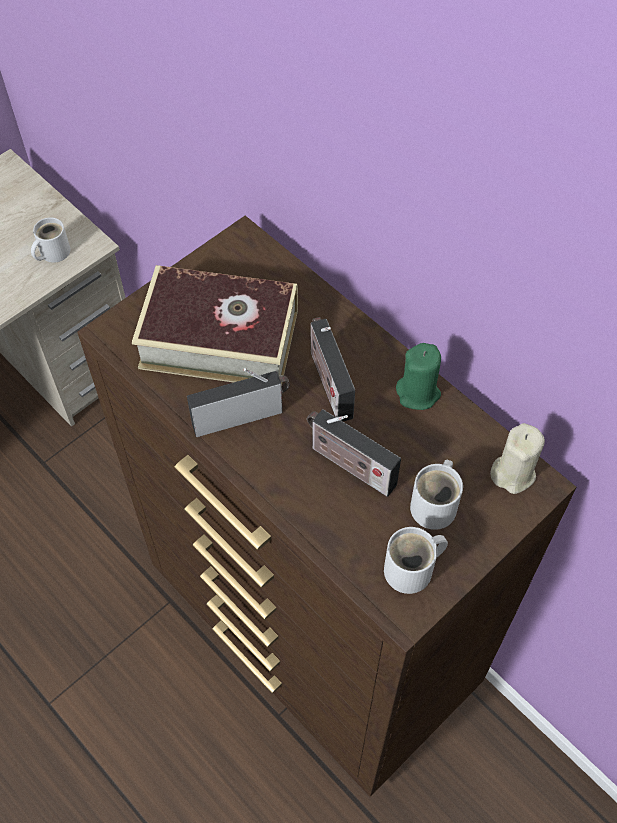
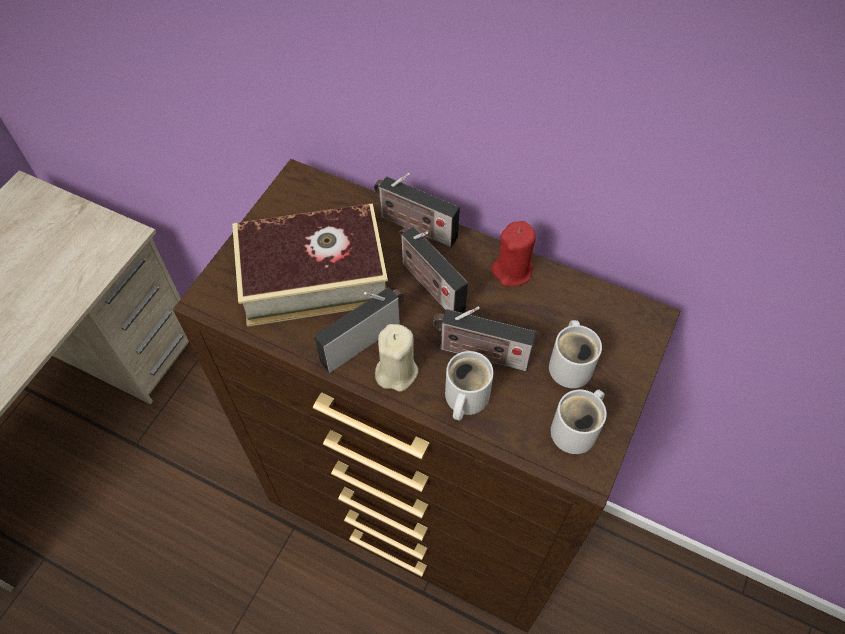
camera: 20 degrees left, 0 degrees up
white mug [31,217,71,263] -> white mug moved to [445,351,494,421]
green candle [396,343,441,410] -> red candle [491,221,536,287]
beige candle [490,423,545,494] -> beige candle moved to [375,324,418,392]
none -> radio [374,173,460,247]

